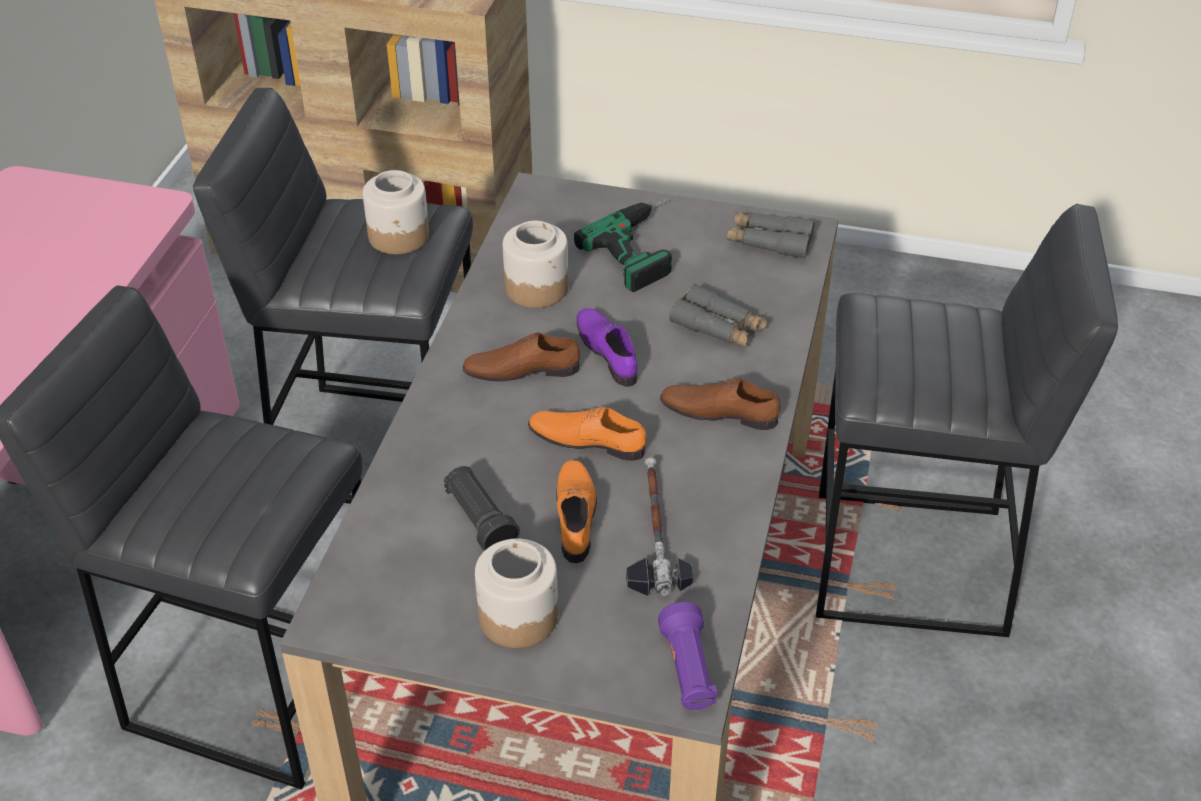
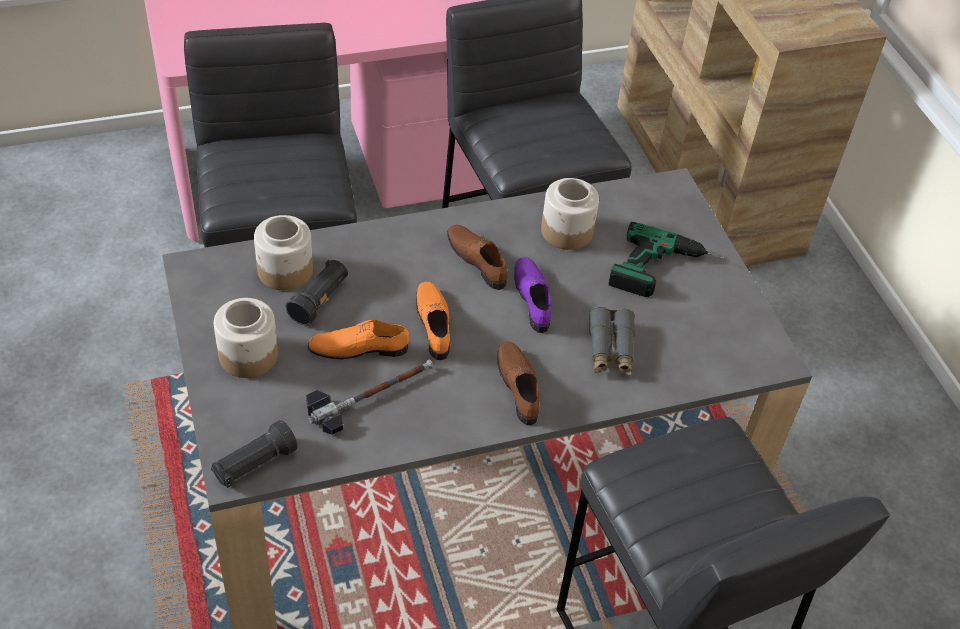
camera: 55 degrees right, 5 degrees up
jar [363,170,429,254] -> jar moved to [254,215,313,291]
orange shoe [556,460,597,563] -> orange shoe turned 150 degrees counterclockwise [308,320,409,360]
purple shoe [577,308,637,387] -> purple shoe turned 45 degrees counterclockwise [514,257,551,333]
purple flashlight [658,602,717,710] -> black flashlight [211,420,297,488]
grey binoculars [727,212,815,258] -> none

